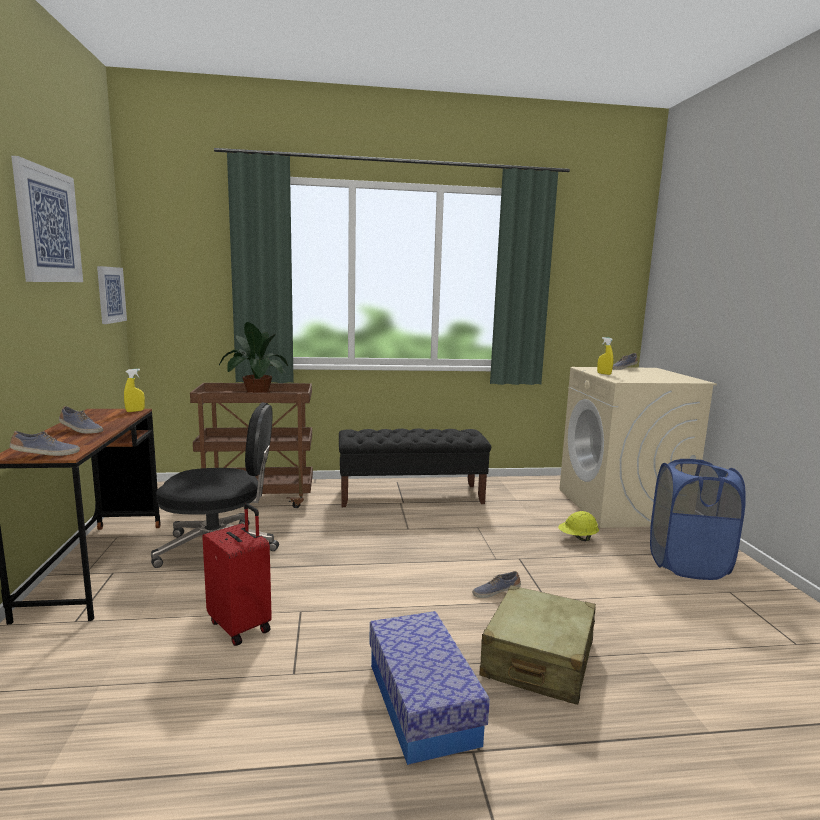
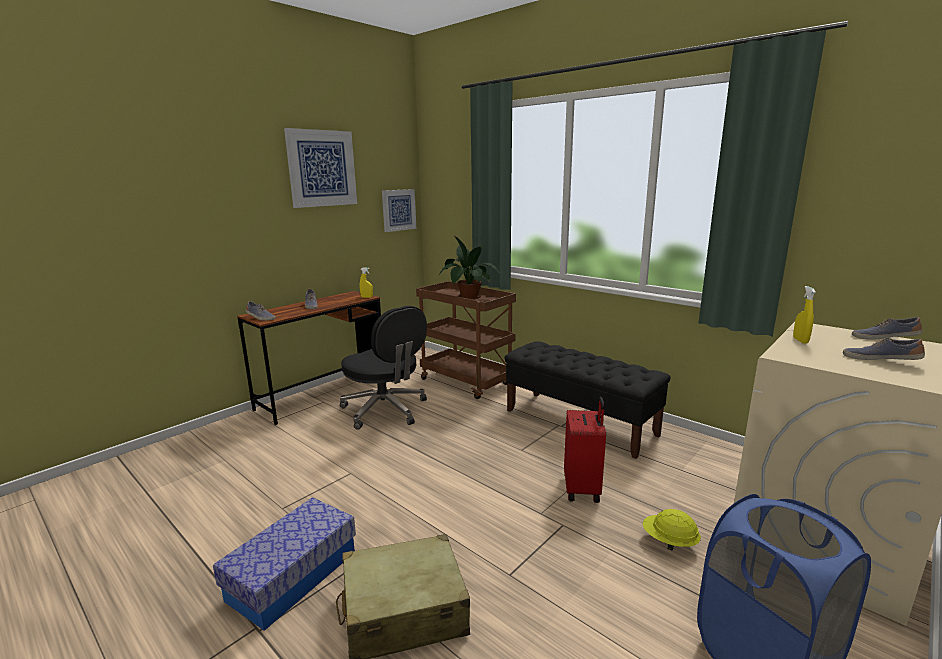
camera: 50 degrees right, 5 degrees up
red suitcase [202,503,272,646] -> red suitcase moved to [564,397,606,503]
shoe [473,571,521,598] -> shoe moved to [843,338,925,360]

